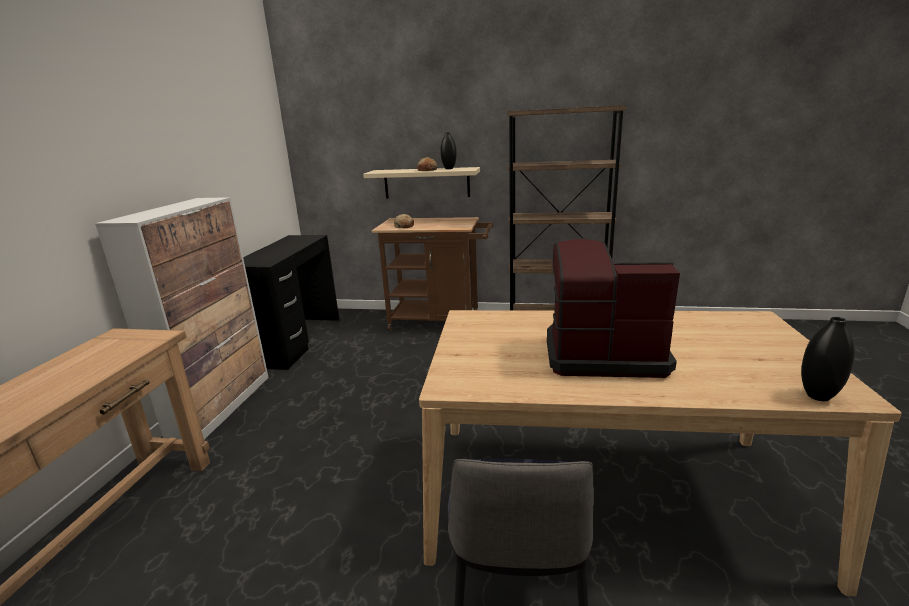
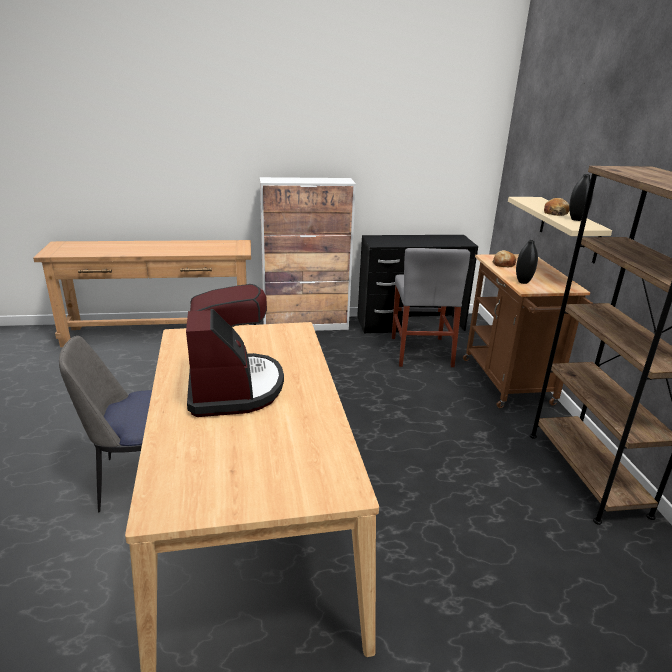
camera: 70 degrees right, 5 degrees up
black vase [801,317,855,401] -> black vase moved to [516,240,538,284]
none -> grey chair [392,248,470,367]

